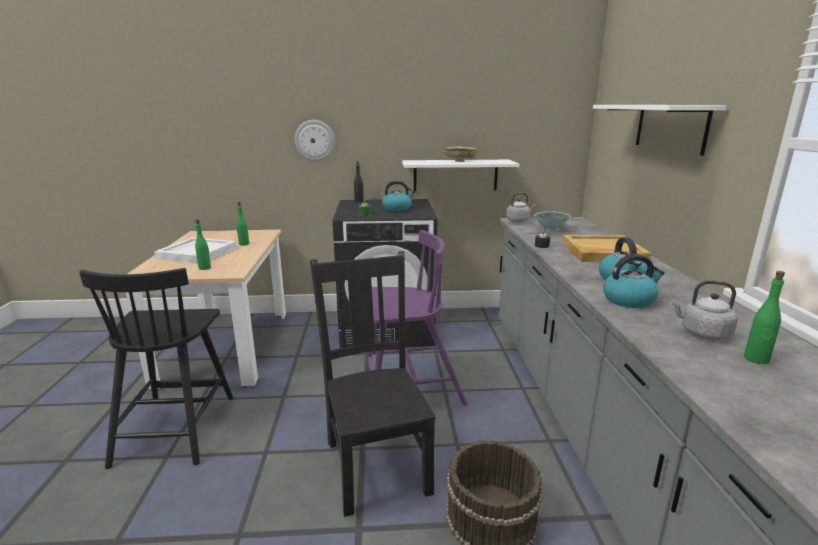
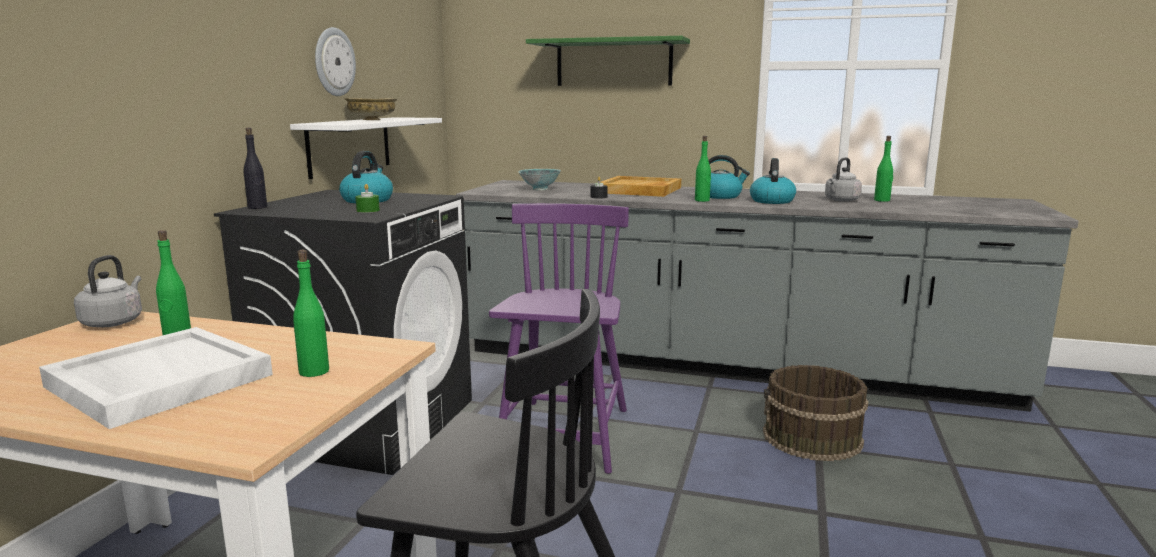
camera: 70 degrees left, 5 degrees down
wall clock [295,120,335,161] -> wall clock moved to [315,27,356,96]
black chair [310,251,436,517] -> none
grey kettle [506,192,536,222] -> grey kettle moved to [74,255,142,327]
white shelf [593,105,727,156] -> green shelf [526,36,690,86]
none -> green bottle [695,136,711,202]

